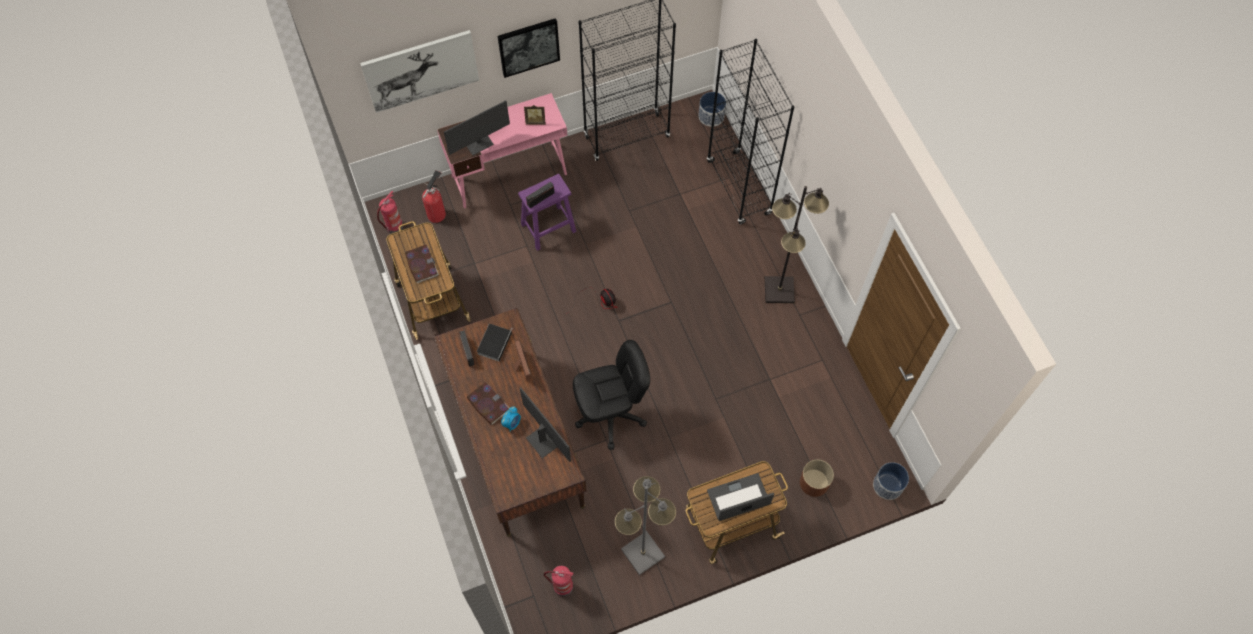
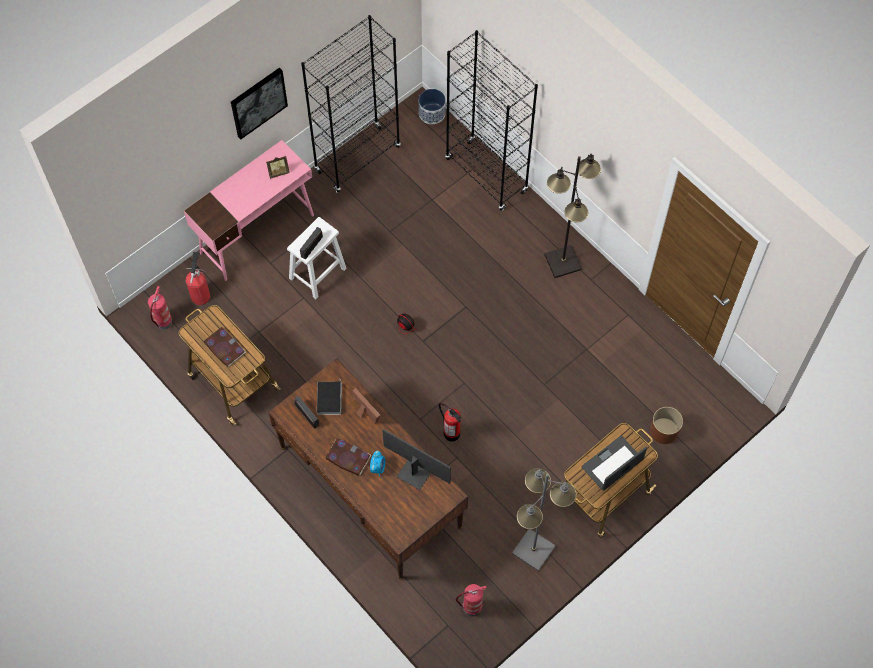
camera: 20 degrees left, 0 degrees up
picture [360,30,479,113] -> none
monitor [444,100,510,155] -> none
purple stool [518,174,576,251] -> white stool [287,217,347,299]
black office chair [573,340,650,450] -> fire extinguisher [439,402,462,442]
planter [873,462,909,500] -> none

